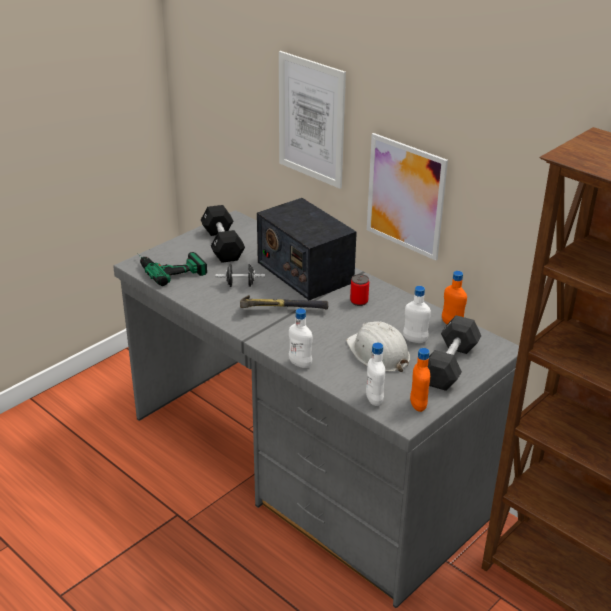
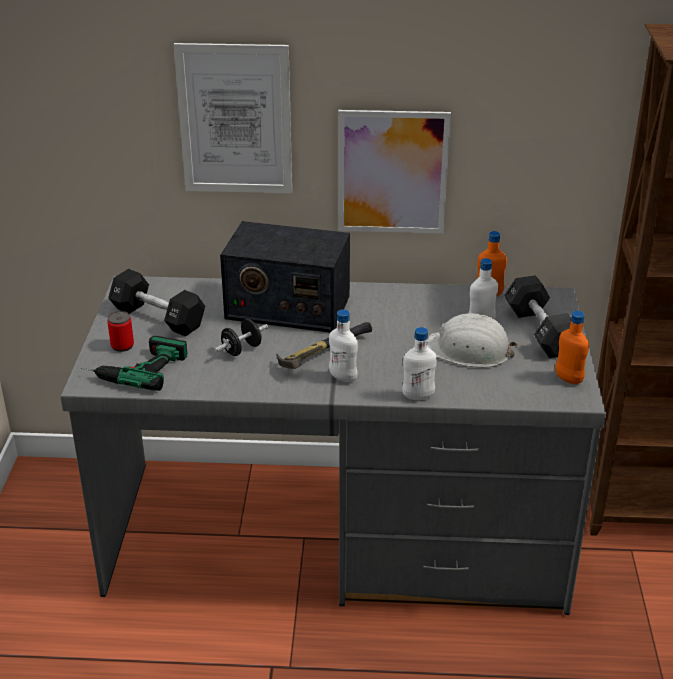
camera: 40 degrees left, 0 degrees up
can [350,274,369,306] -> can moved to [107,311,134,352]
white bottle [366,343,385,406] -> white bottle moved to [329,309,358,383]

